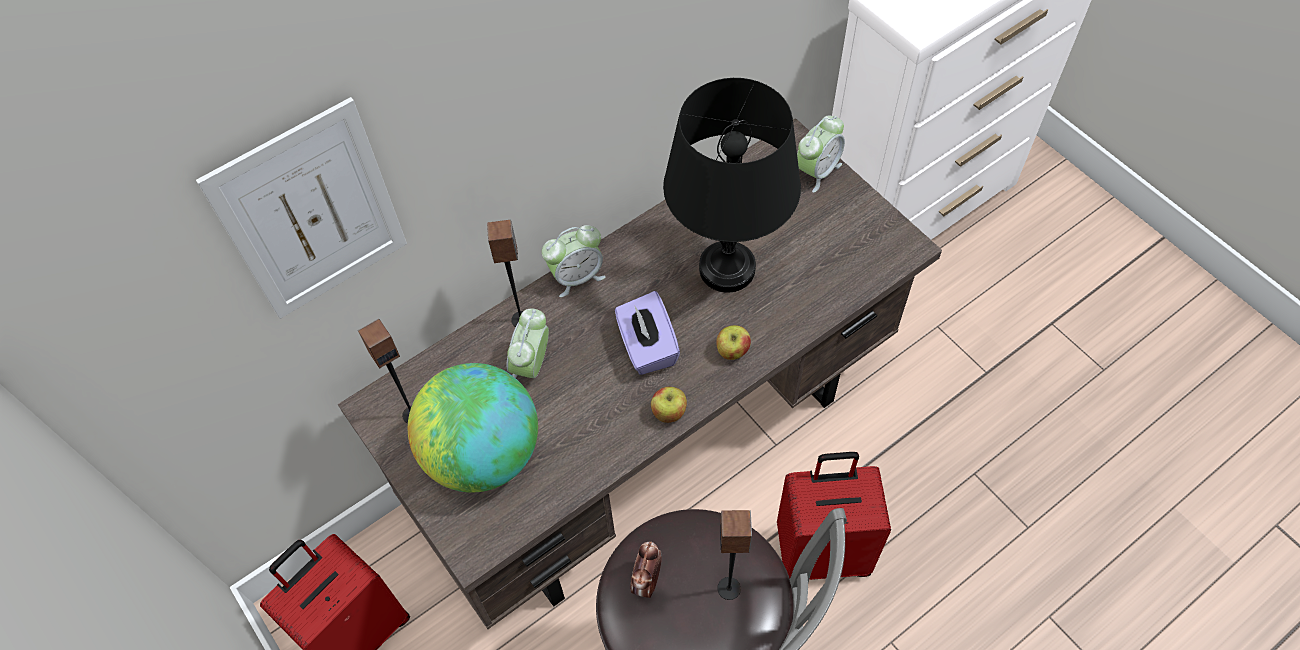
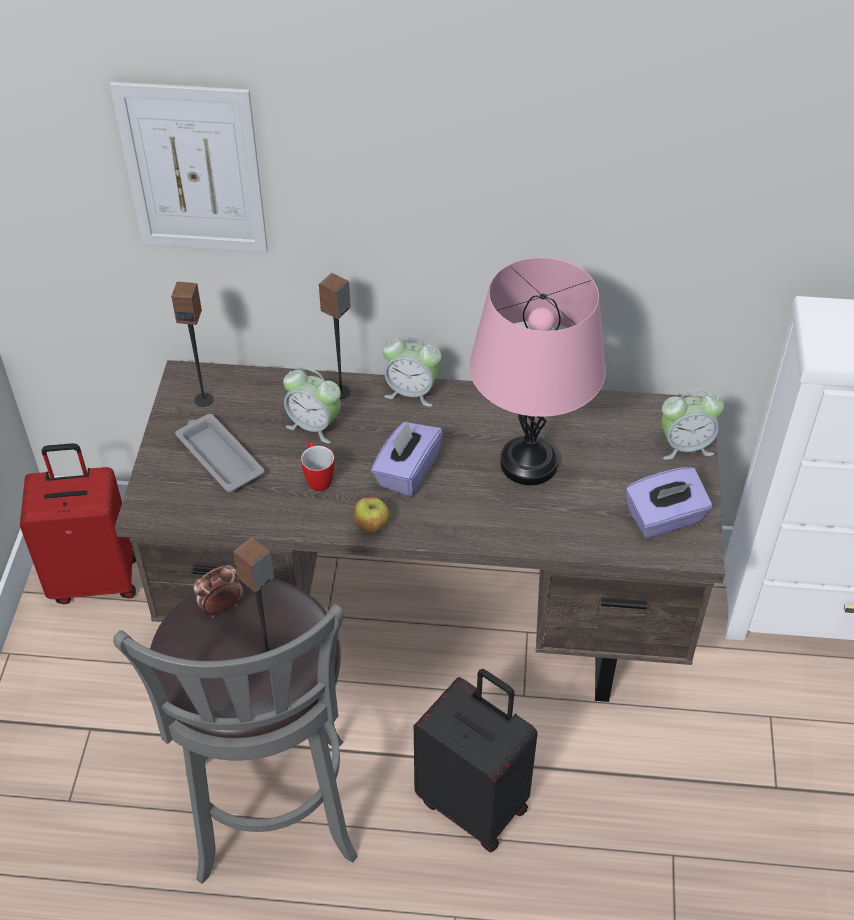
camera: 40 degrees right, 10 degrees down
globe [408,363,538,493] -> grey tray [175,414,264,492]
alarm clock [506,309,549,378] -> alarm clock turned 120 degrees counterclockwise [283,368,341,444]
black table lamp [663,78,801,293] -> pink table lamp [469,257,606,485]
apple [716,325,751,360] -> none
red suitcase [777,452,891,580] -> black suitcase [414,669,538,852]
none -> mug [301,441,334,491]
none -> purple tissue box [625,467,712,538]

